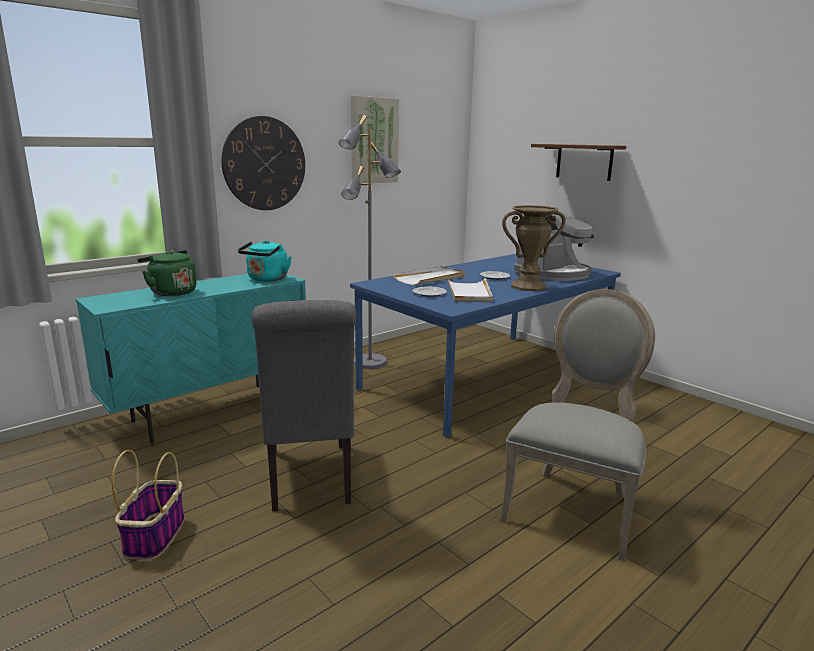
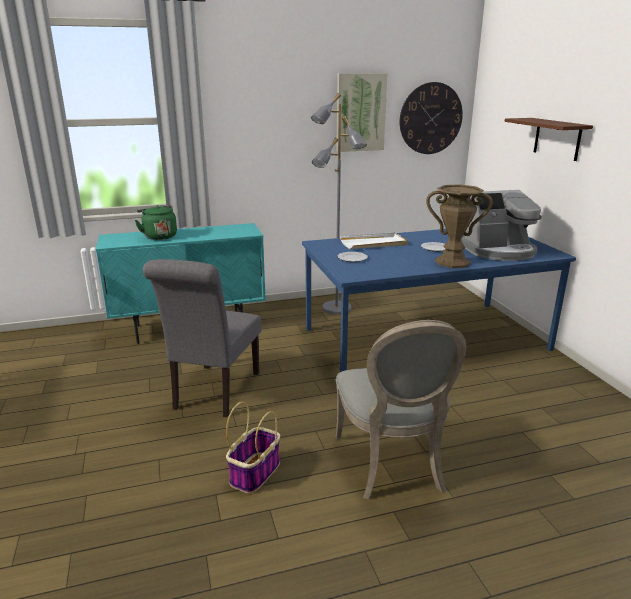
camera: 25 degrees right, 5 degrees up
basket [112,450,185,560] -> basket moved to [226,402,280,493]
wall clock [221,116,305,210] -> wall clock moved to [400,82,463,154]
turquoise kettle [238,240,292,282] -> none
white tray [447,277,493,302] -> none
grey chair [500,289,655,562] -> grey chair turned 120 degrees clockwise [336,320,466,500]

